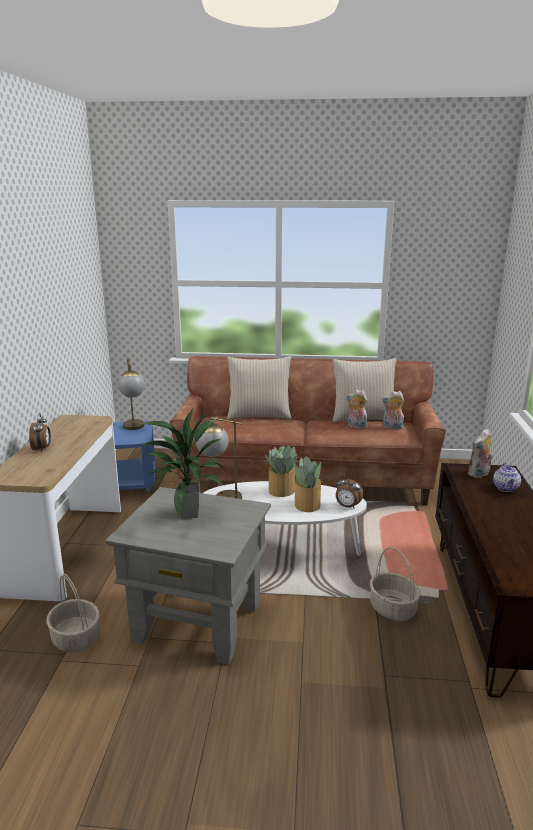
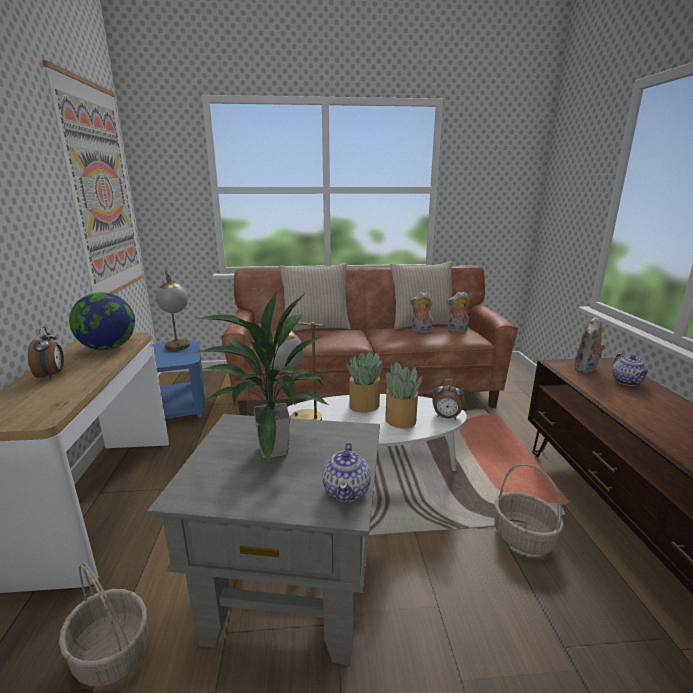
camera: 10 degrees left, 0 degrees up
none -> picture [42,60,144,294]
none -> globe [69,292,135,350]
none -> teapot [323,443,371,503]

